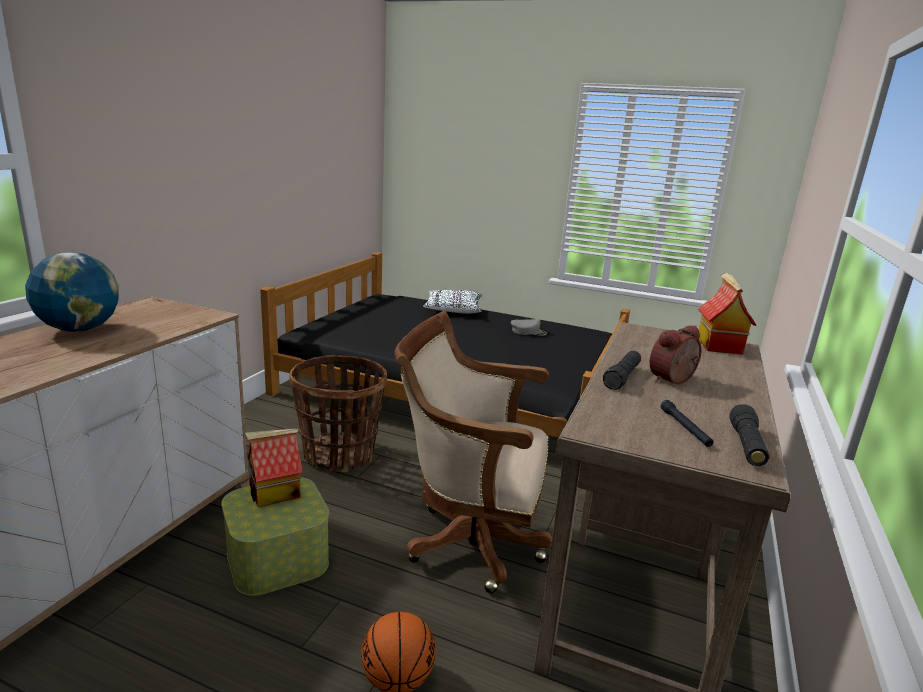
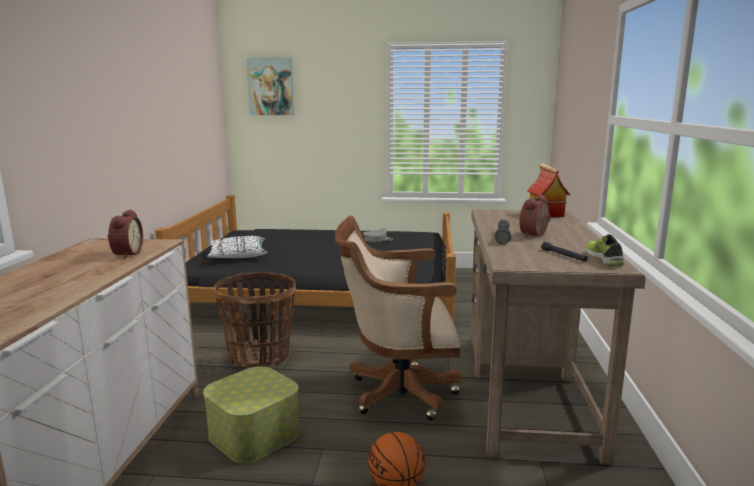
camera: 15 degrees left, 5 degrees down
globe [25,252,119,332] -> none
toy house [245,429,303,507] -> none
white pillow [423,290,482,314] -> white pillow moved to [207,236,267,258]
black flashlight [730,404,770,466] -> shoe [586,234,624,266]
none -> alarm clock [107,209,143,259]
none -> picture [246,57,294,115]

